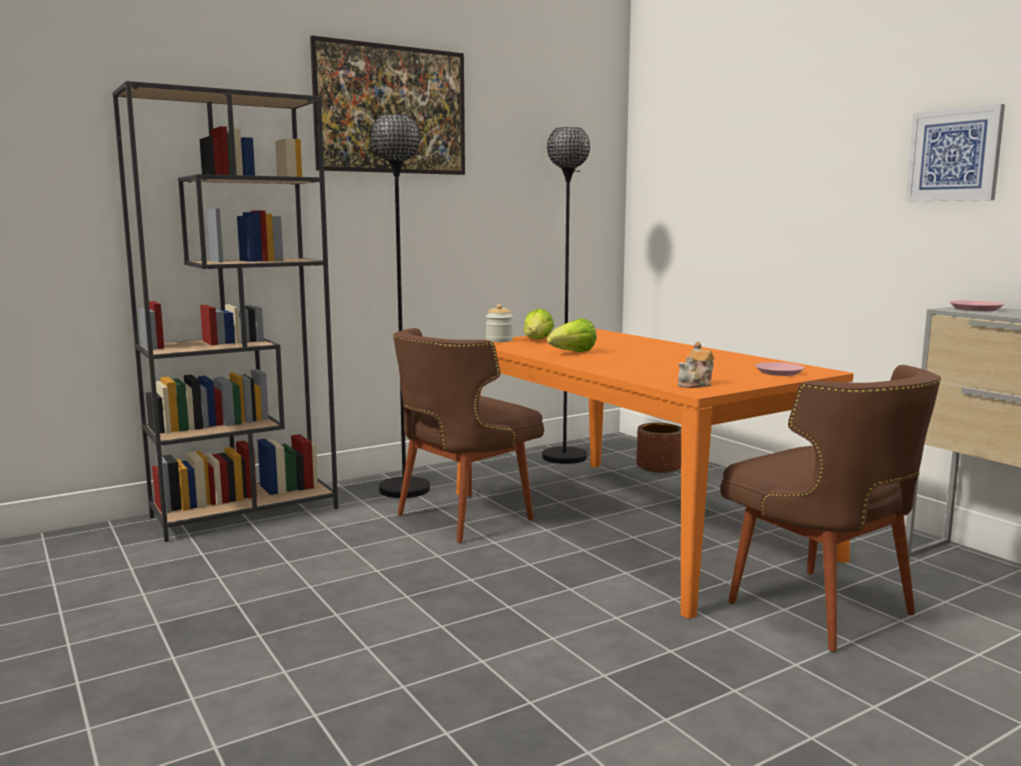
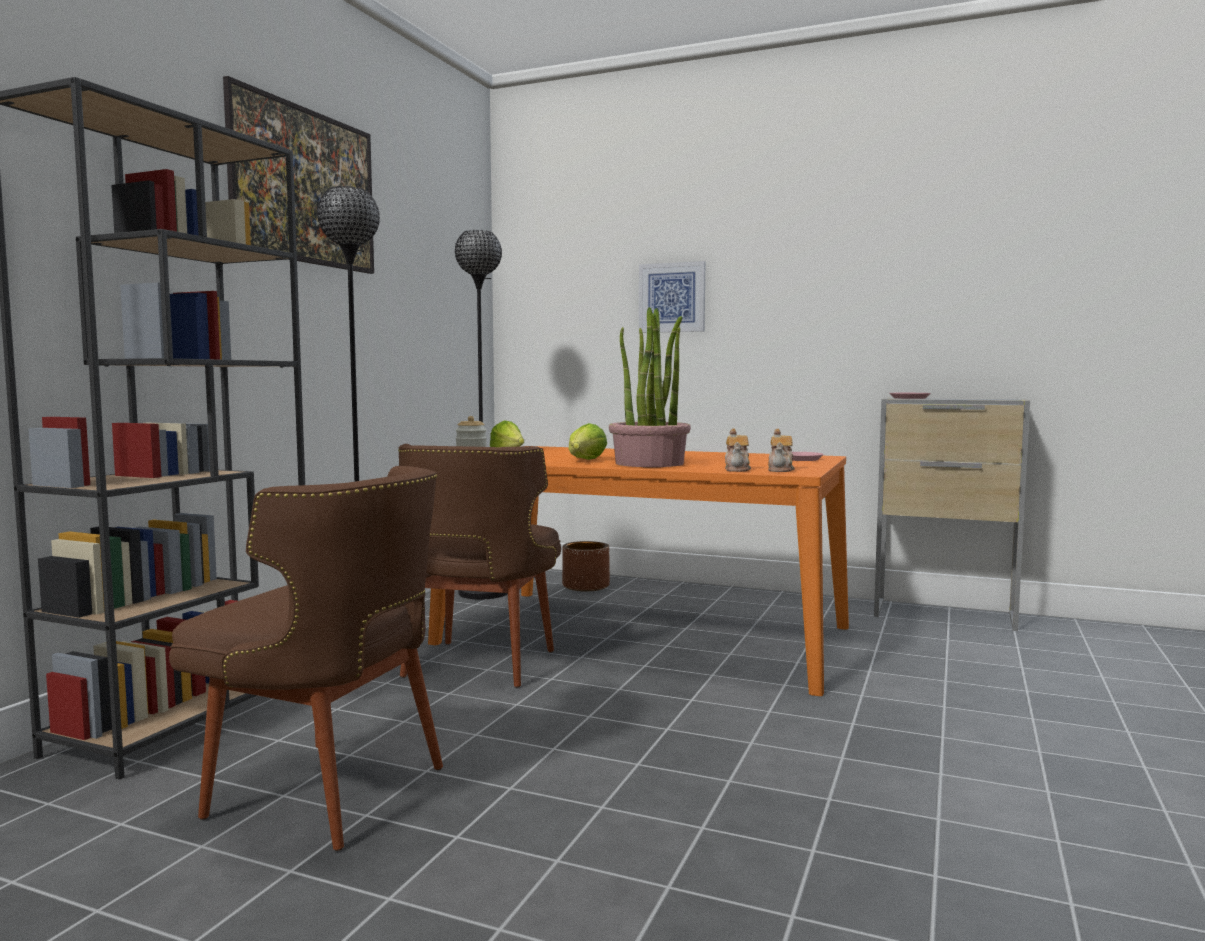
camera: 35 degrees left, 5 degrees down
brown chair [720,365,941,652] -> brown chair moved to [169,466,443,851]
picture [906,104,1005,202] -> picture moved to [639,261,705,333]
none -> potted plant [609,307,691,467]
none -> teapot [725,428,751,472]

